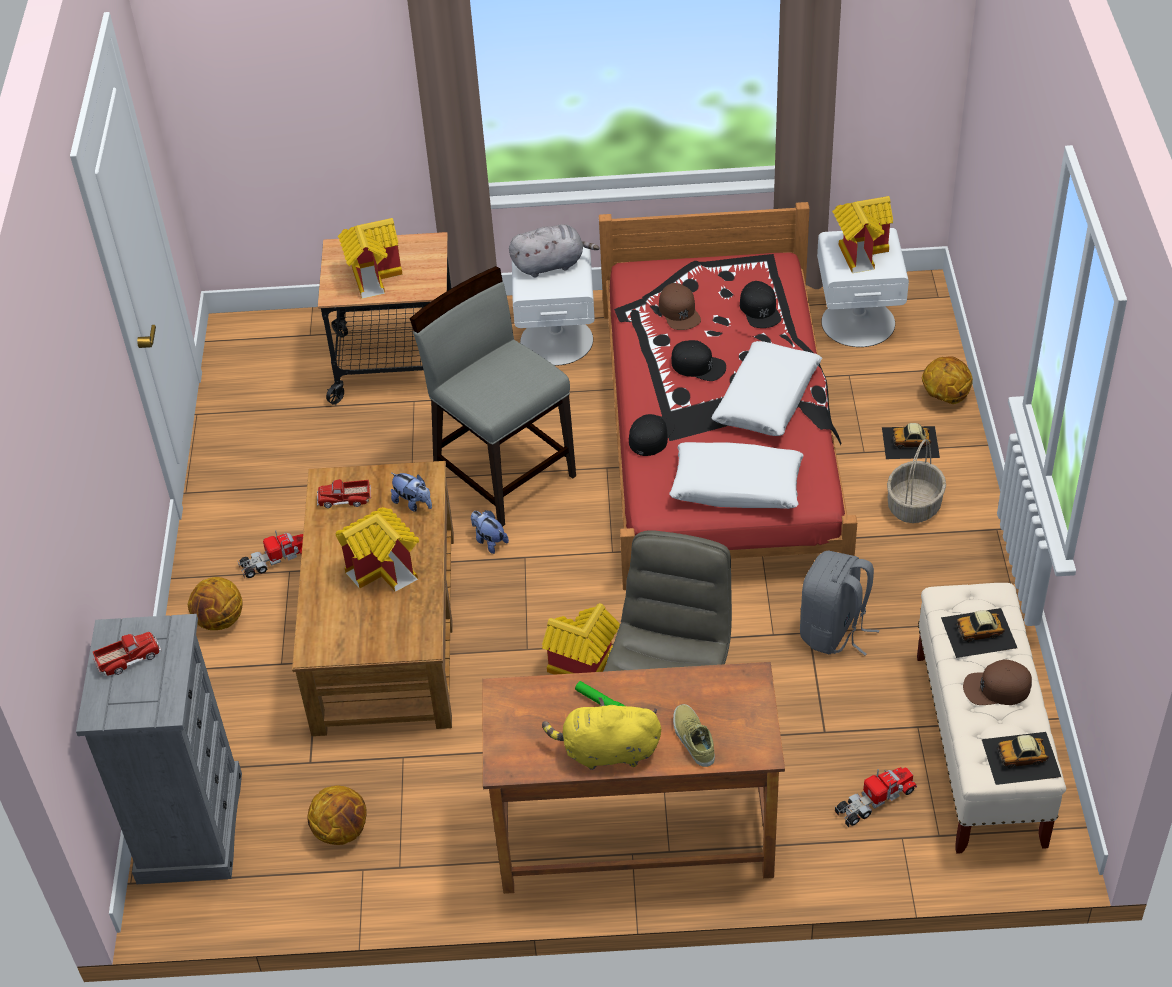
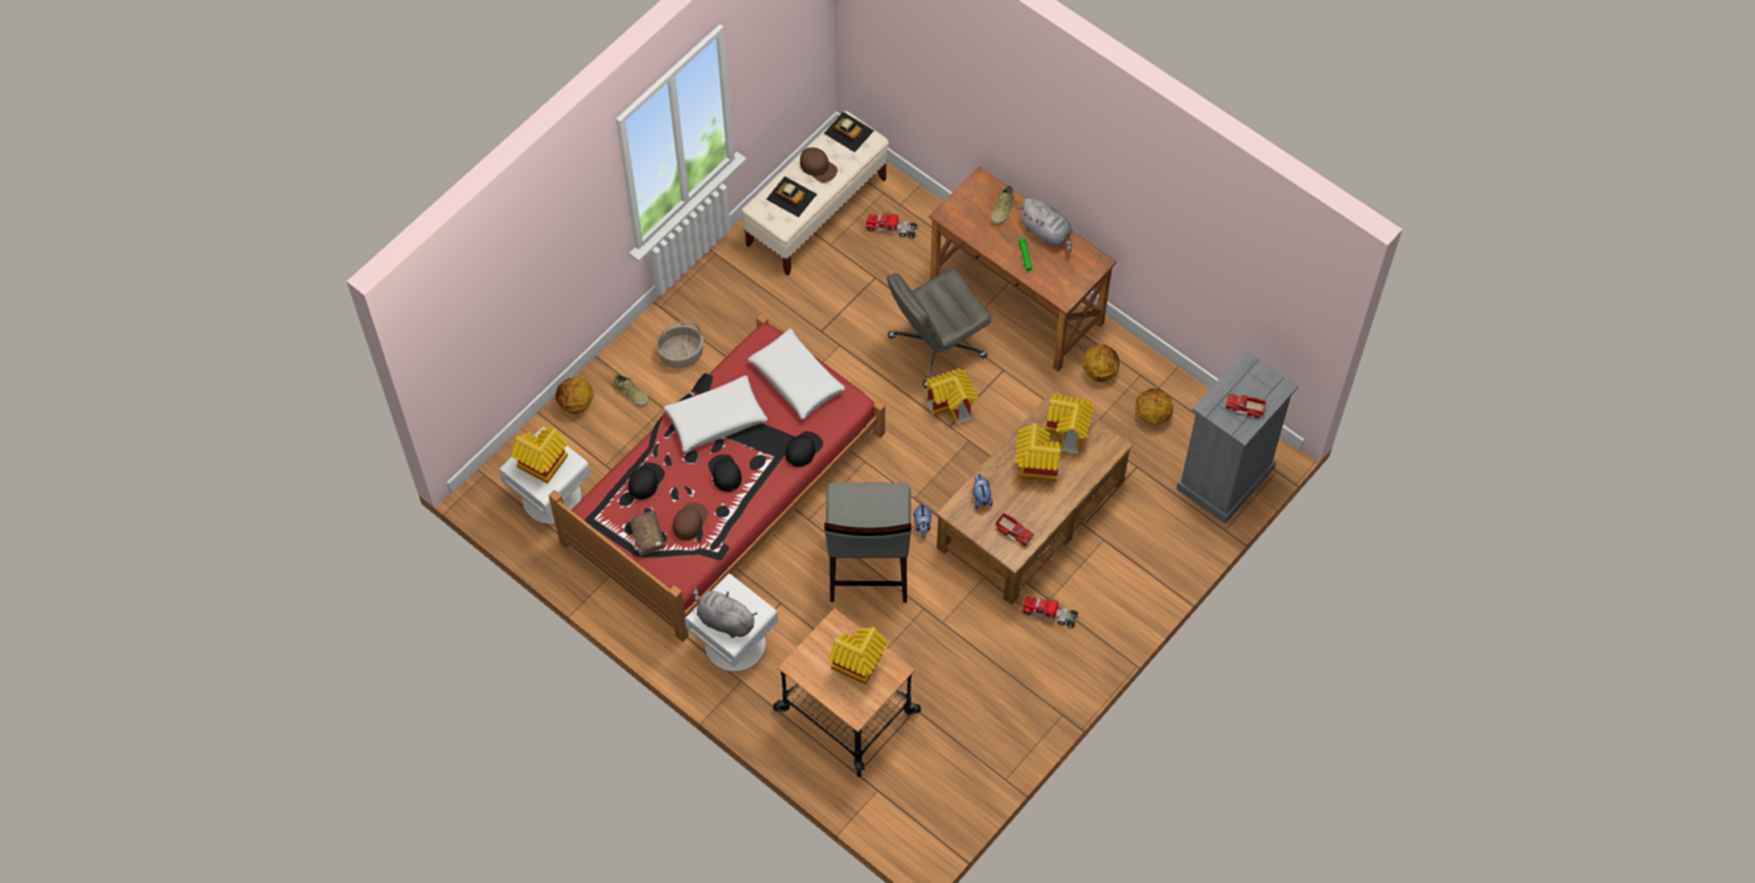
camera: 140 degrees left, 15 degrees up
basketball [188,577,242,630] -> basketball moved to [1082,344,1120,382]
yellow plush toy [542,697,661,770] -> grey plush toy [1018,197,1072,253]
black cap [629,414,675,456] -> black cap turned 150 degrees clockwise [786,431,823,467]
grey backpack [800,551,879,656] -> none
toy car [882,423,940,459] -> beige shoe [614,374,648,406]
none -> brown book [629,511,665,556]
none -> toy house [1046,393,1094,454]

